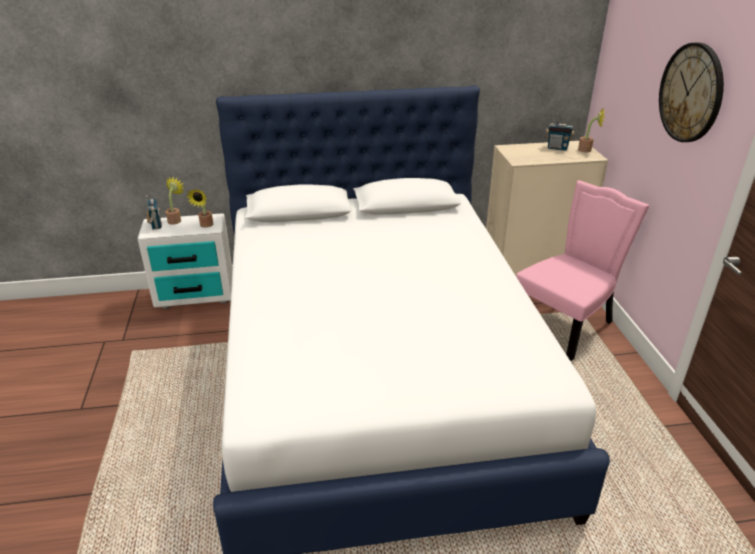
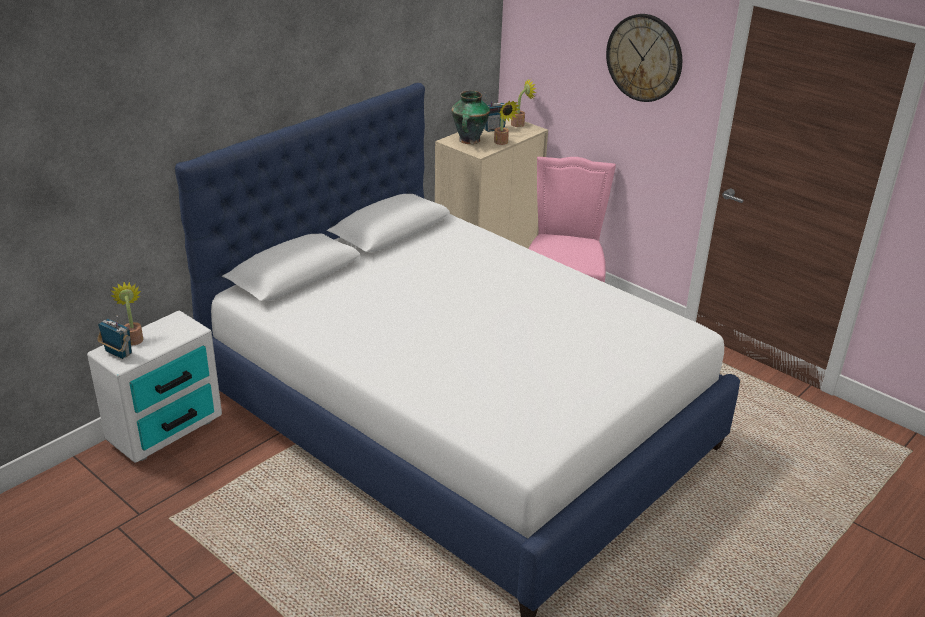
camera: 40 degrees left, 0 degrees up
potted plant [186,189,213,228] -> potted plant moved to [494,101,520,145]
none -> vase [451,91,490,144]

